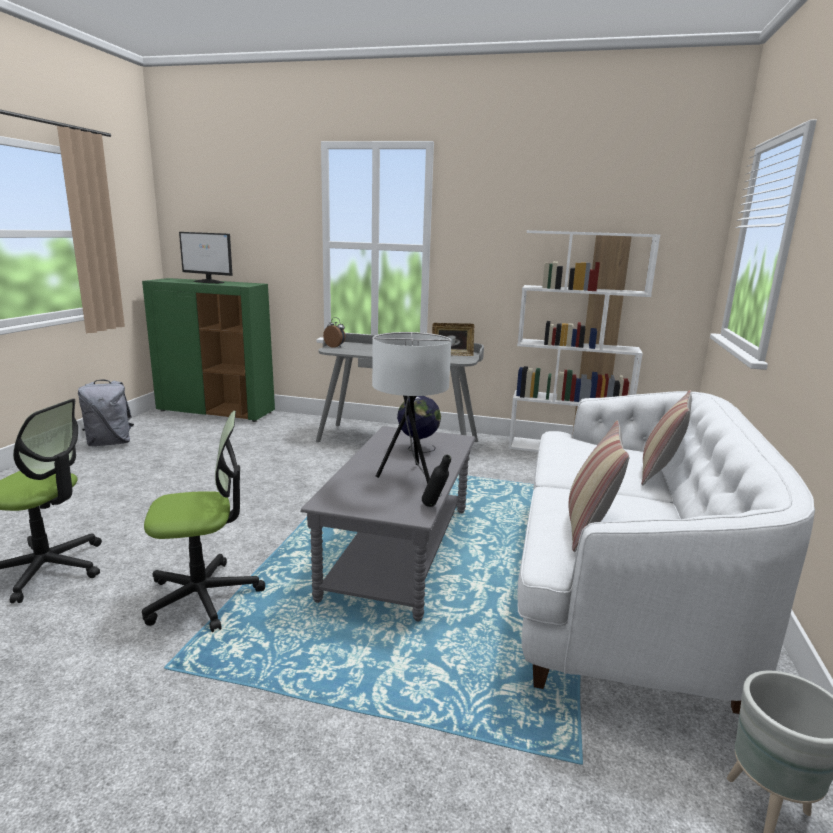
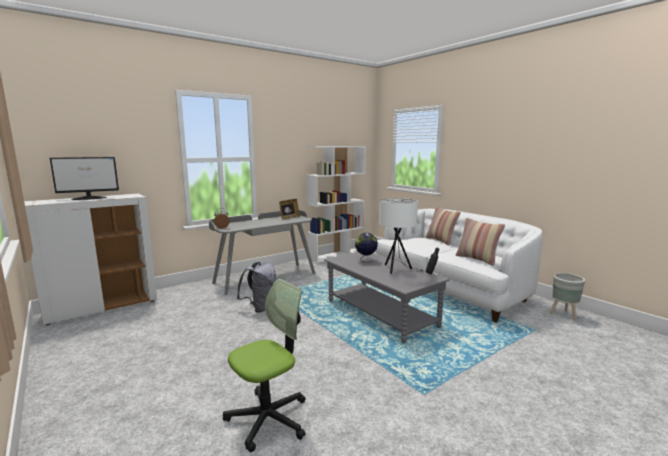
camera: 50 degrees left, 5 degrees down
grey backpack [78,380,134,446] -> grey backpack moved to [237,262,276,313]
green cabinet [142,278,275,422] -> white cabinet [24,194,157,325]
office chair [142,411,265,632] -> none

